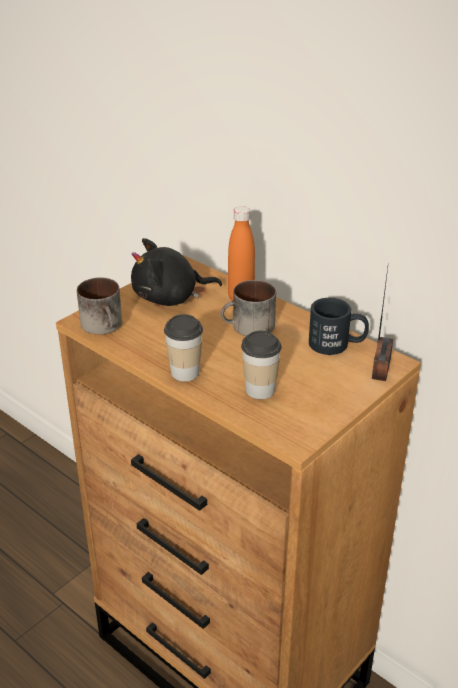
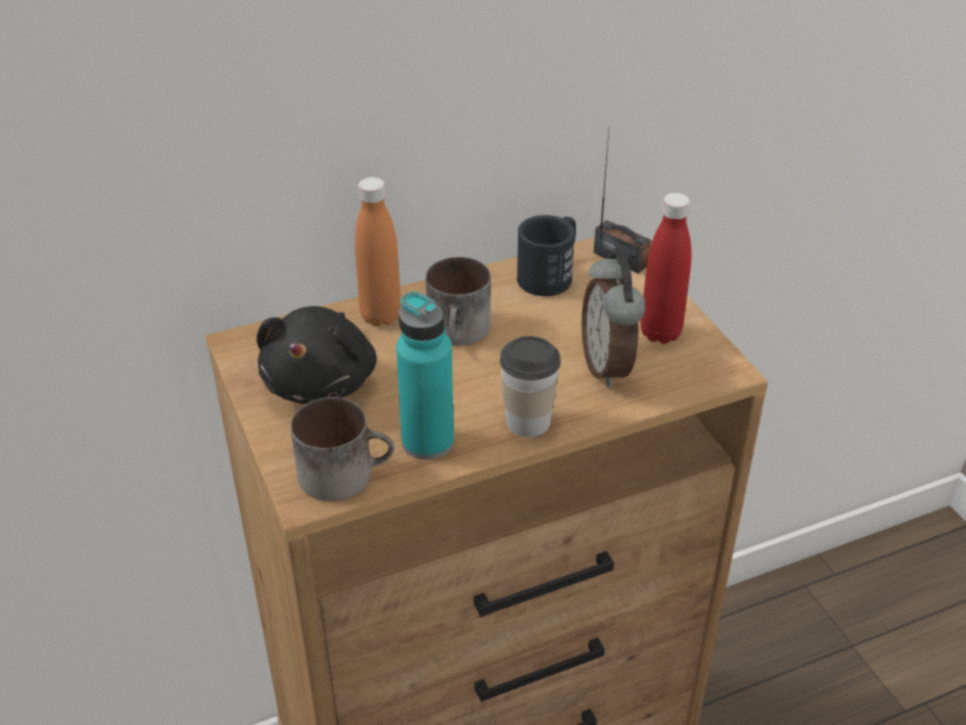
camera: 65 degrees left, 5 degrees up
cup [241,331,281,399] -> alarm clock [582,253,646,388]
none -> turquoise bottle [396,292,454,460]
none -> red bottle [640,193,691,344]

